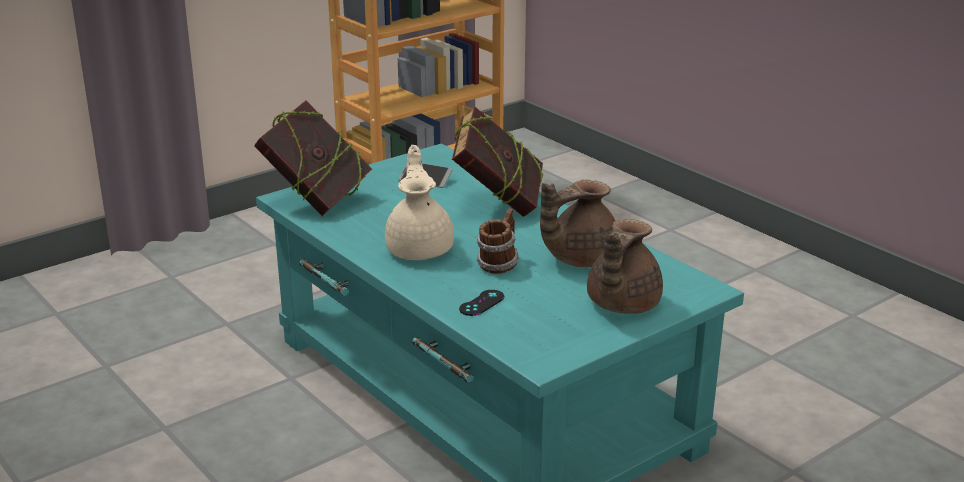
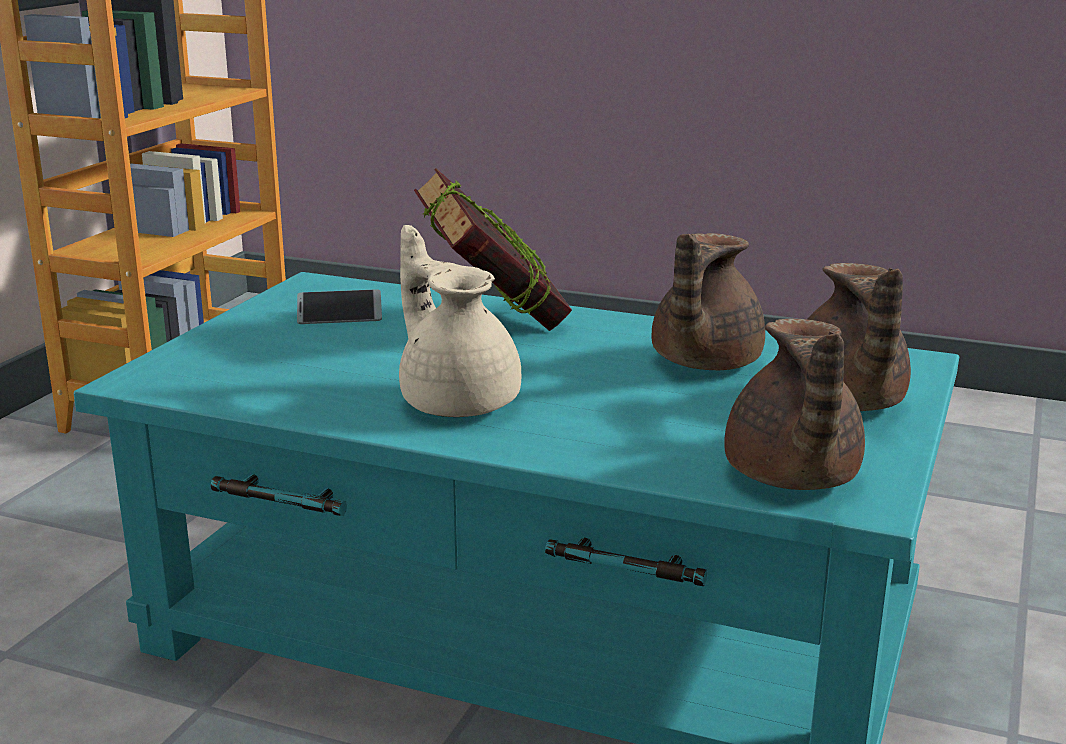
camera: 30 degrees left, 5 degrees down
book [254,100,372,216] -> none
black game controller [459,290,504,316] -> none
mug [477,208,519,274] -> none
none -> brown teapot [724,318,865,490]

